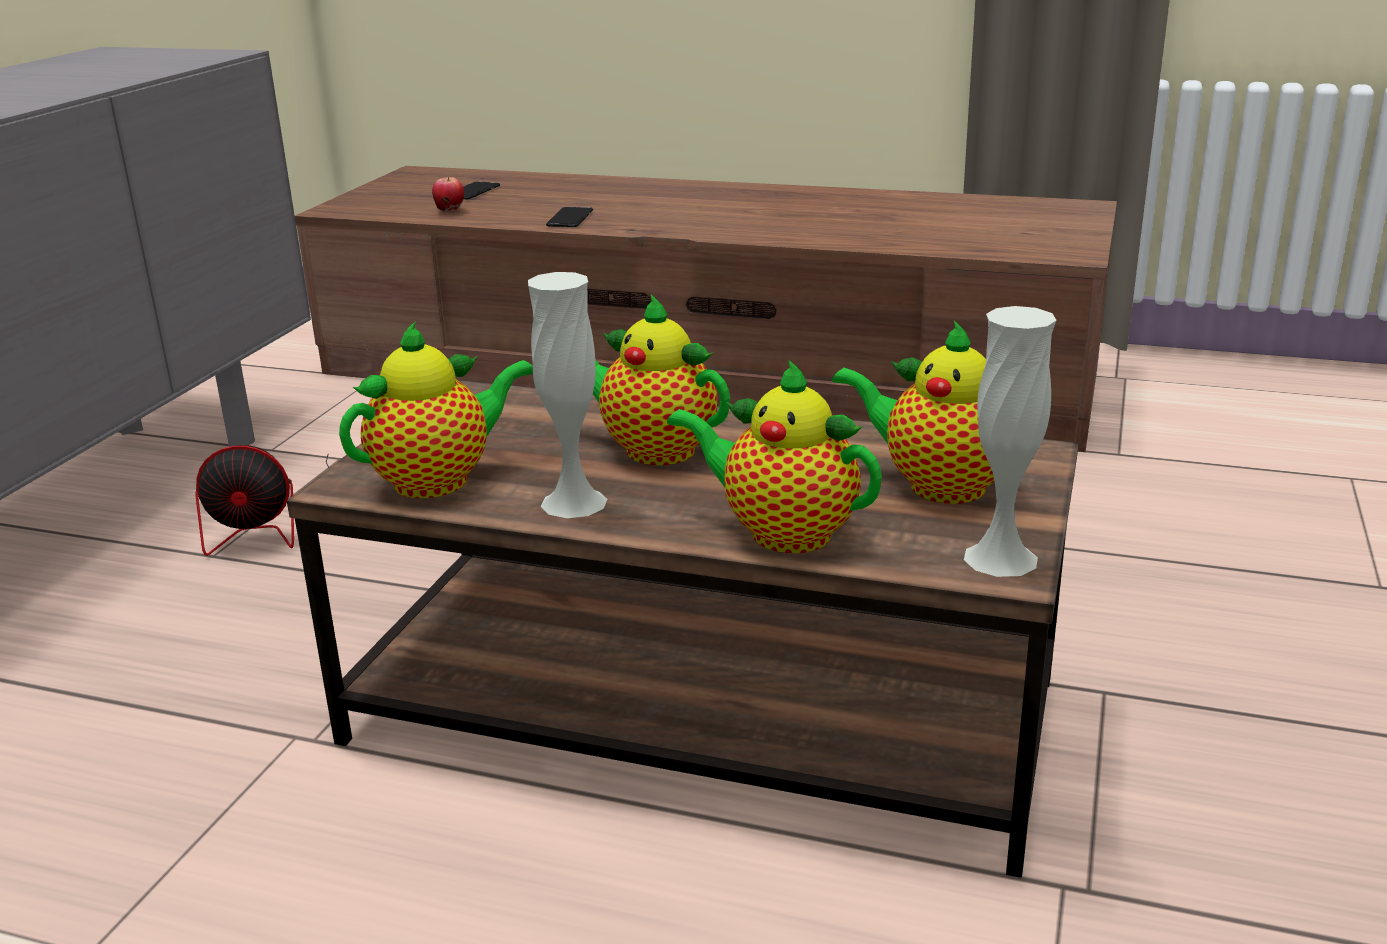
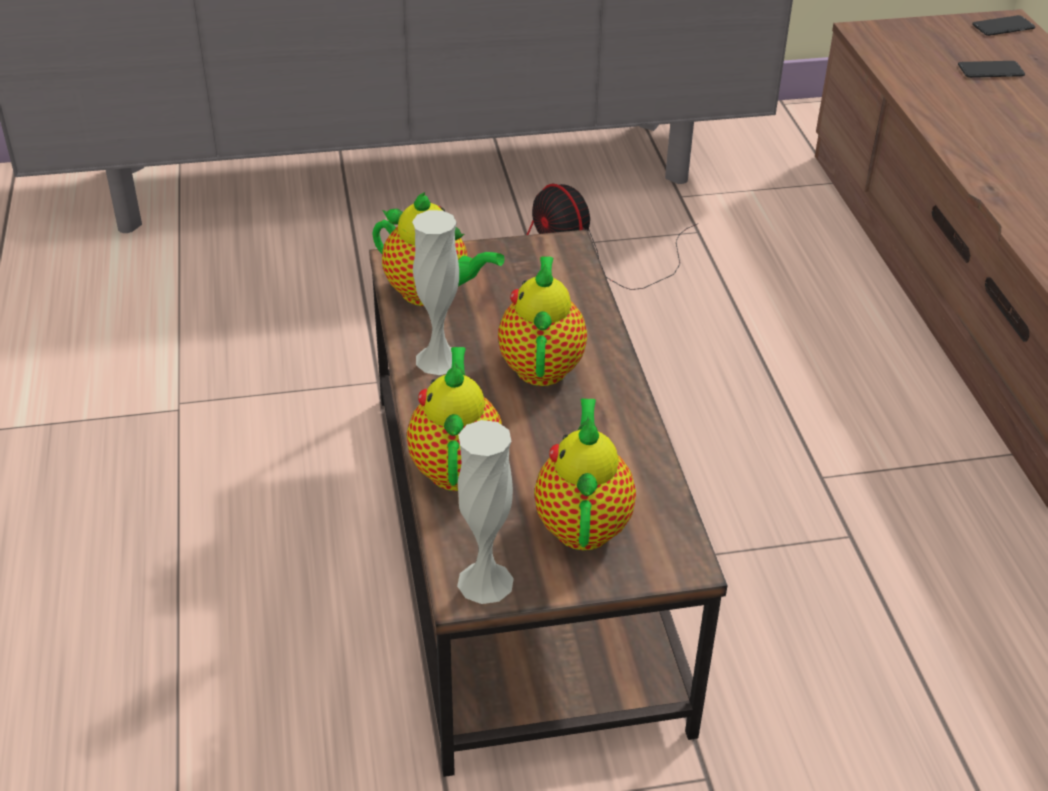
camera: 60 degrees right, 15 degrees up
apple [432,177,464,212] -> none
phone [546,207,593,227] -> phone moved to [972,15,1035,36]

